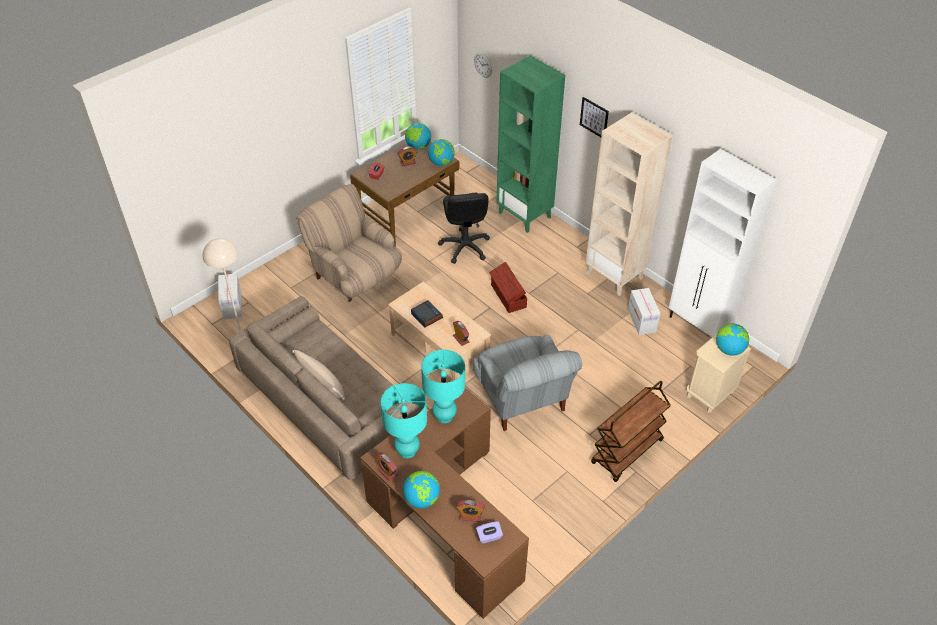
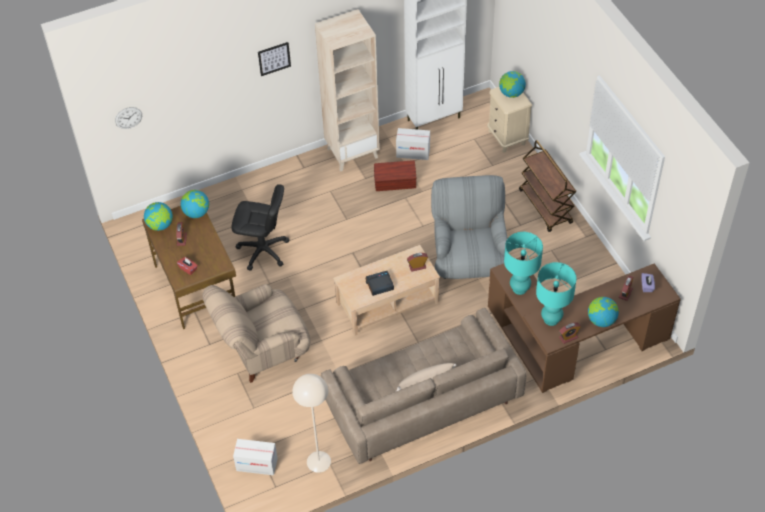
camera: 70 degrees left, 5 degrees up
grey armchair [473,335,582,431] -> grey armchair turned 90 degrees counterclockwise [431,175,508,279]
brown storage box [489,262,527,313] -> brown storage box moved to [374,160,416,191]
green bookcase [497,55,565,233] -> none

